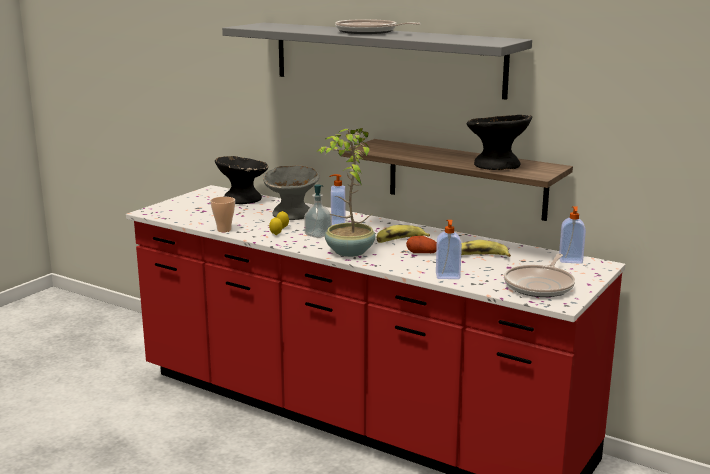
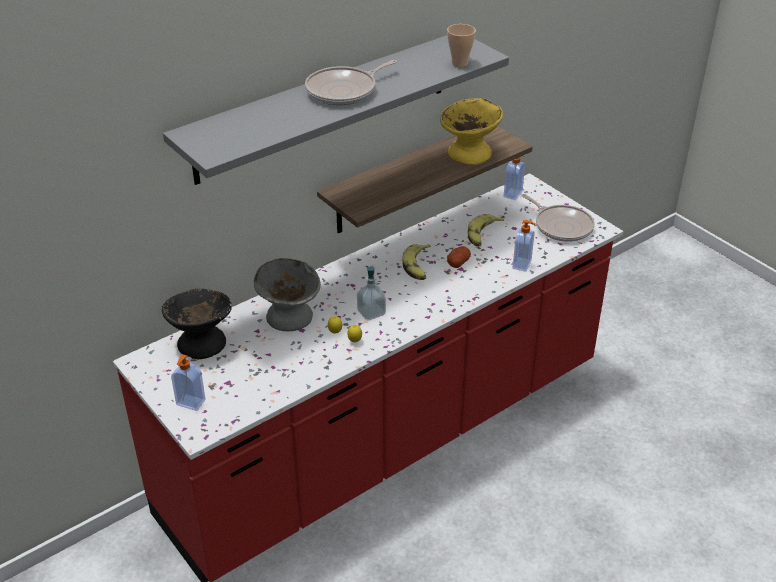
camera: 70 degrees left, 20 degrees up
cup [210,197,235,232] -> cup moved to [447,24,476,67]
potted plant [316,128,375,257] -> none
soap dispenser [329,174,345,225] -> soap dispenser moved to [171,354,206,411]
black bowl [466,115,532,170] -> yellow bowl [440,98,503,165]

